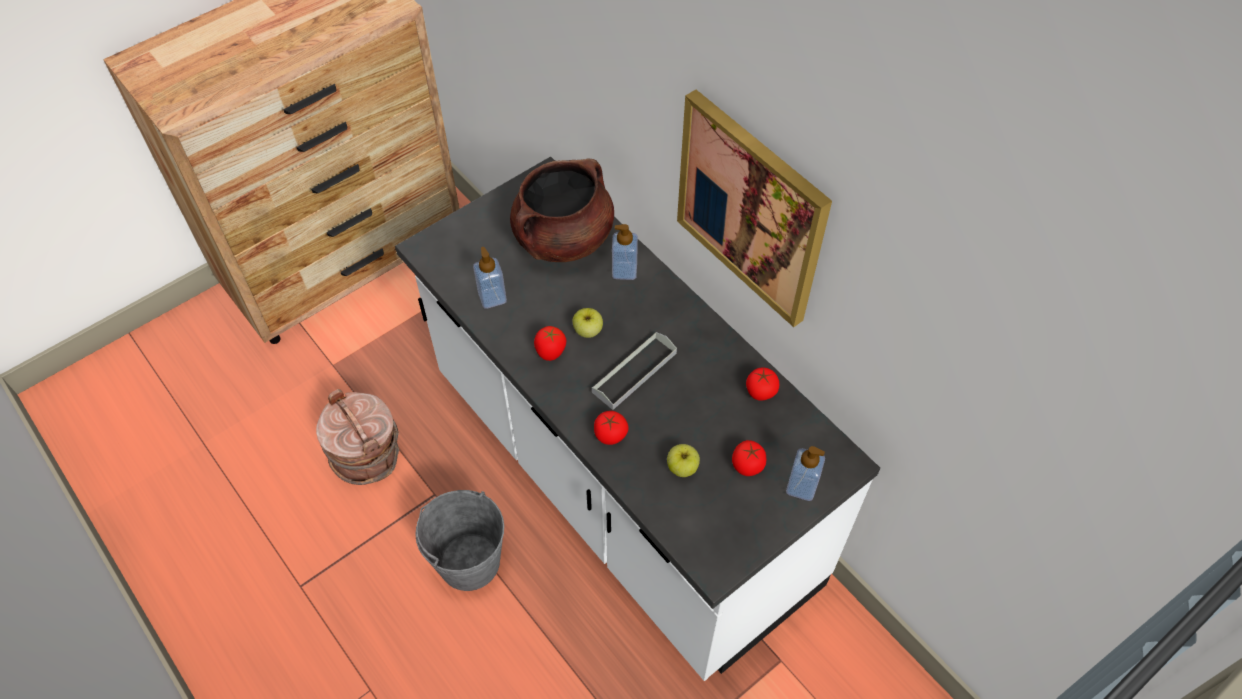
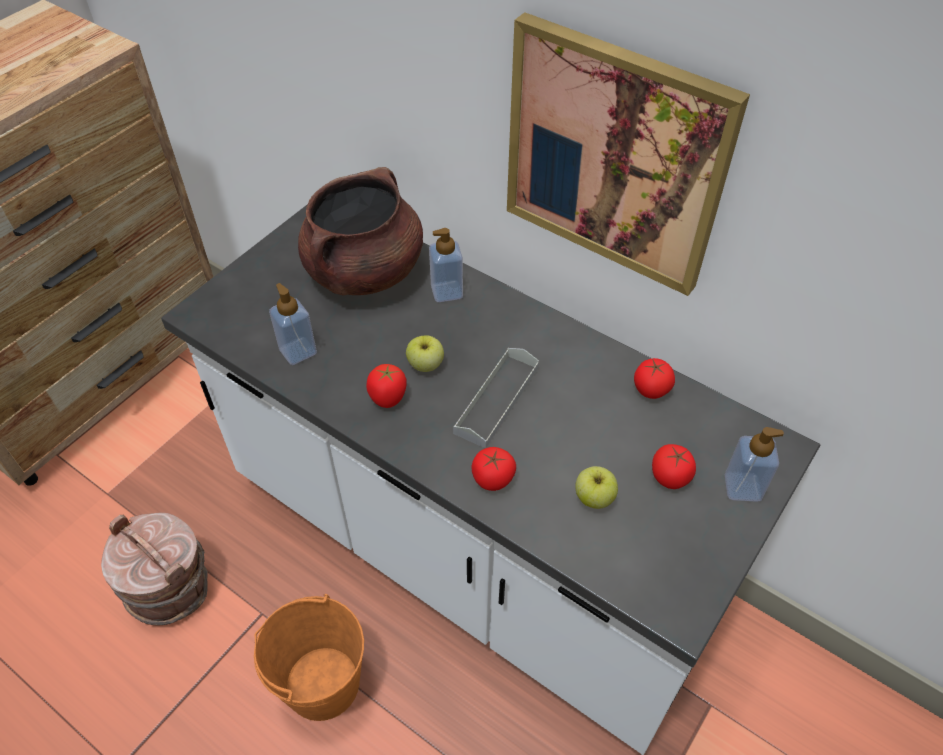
camera: 15 degrees left, 5 degrees down
grey bucket [415,490,504,591] -> orange bucket [254,594,364,721]

